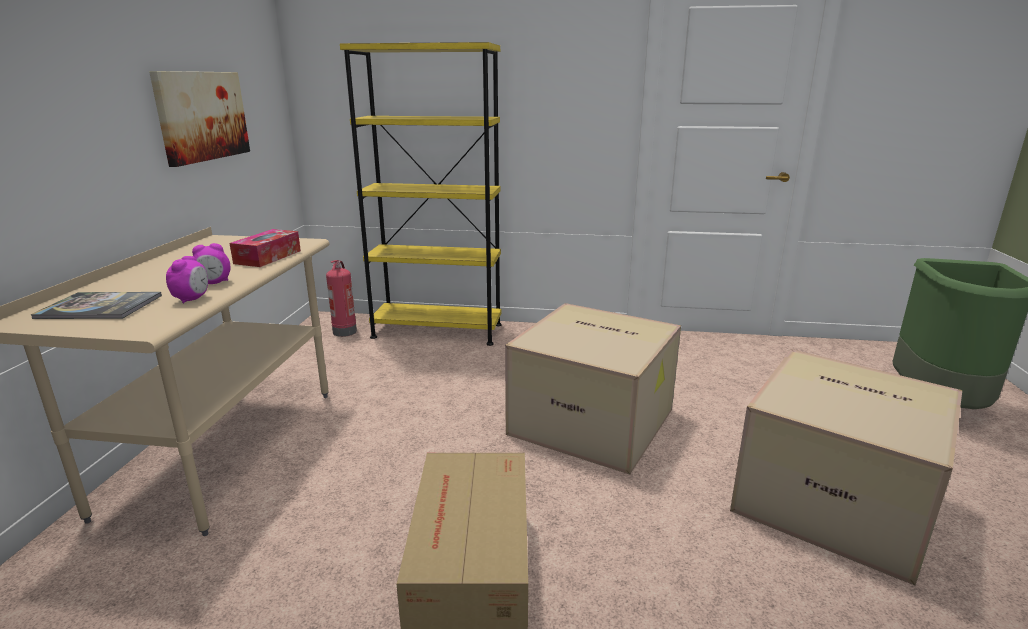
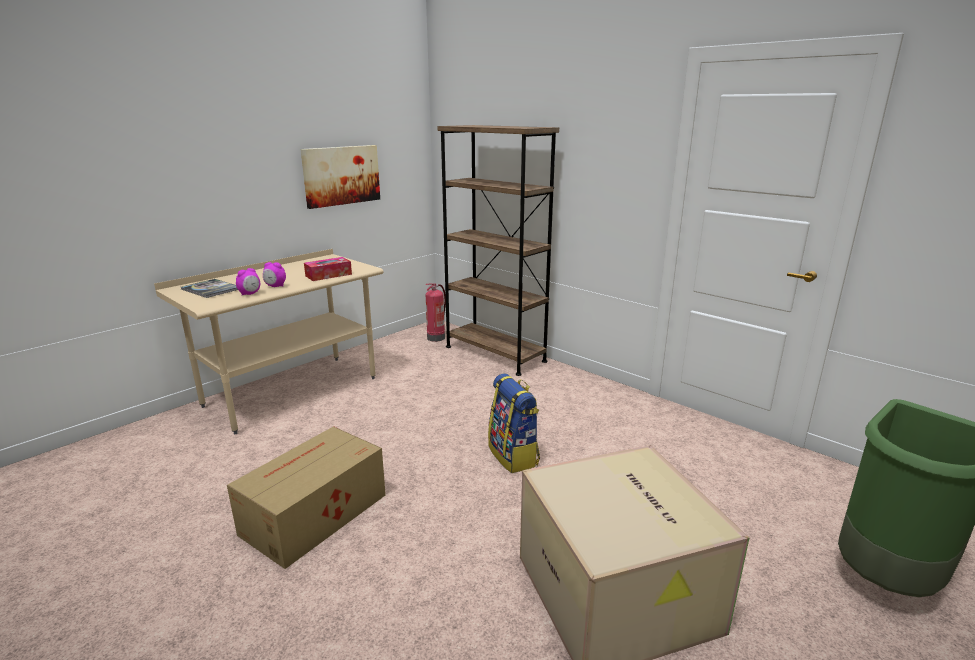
camera: 35 degrees right, 0 degrees up
yellow bookcase [340,42,502,346] -> brown bookcase [437,125,559,376]
cardboard box [505,303,681,475] -> backpack [488,374,540,473]

